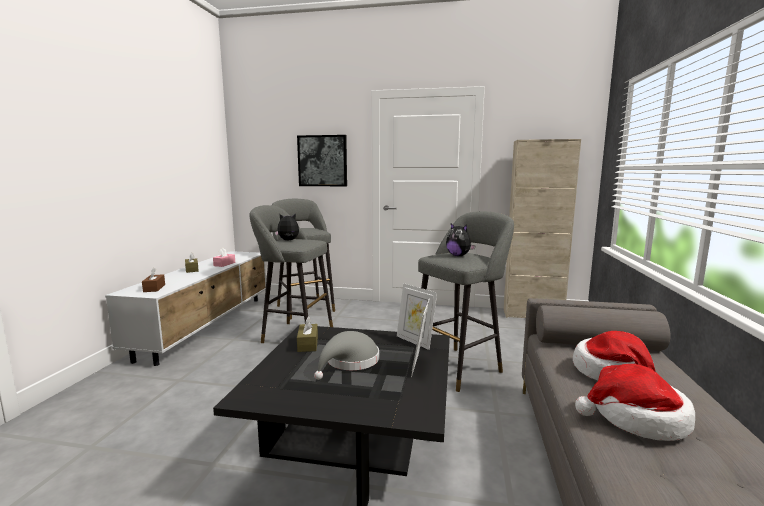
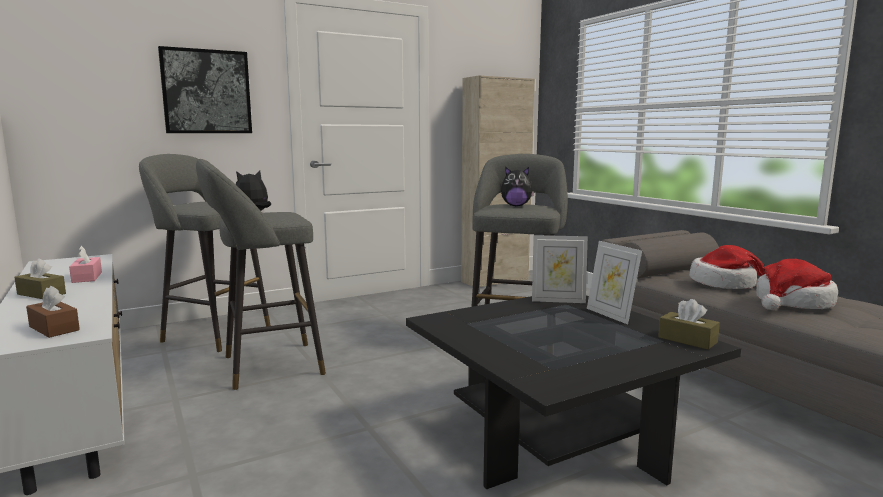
camera: 40 degrees left, 0 degrees up
brown tissue box [297,316,318,352] -> brown tissue box moved to [658,299,720,350]
grey hat [314,331,379,380] -> none

